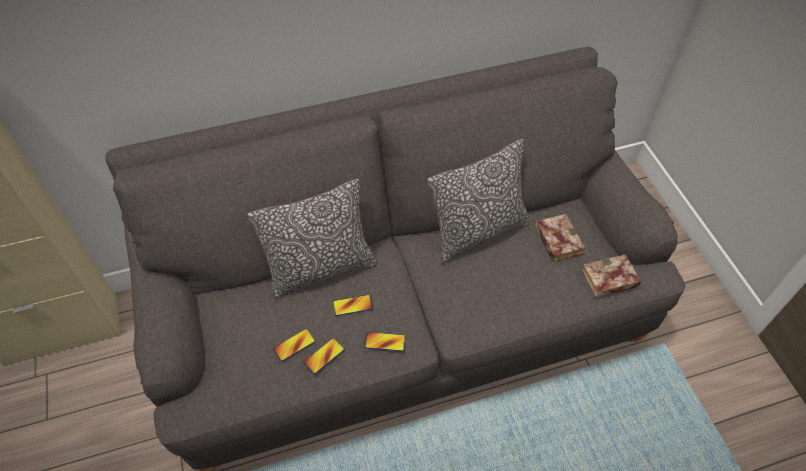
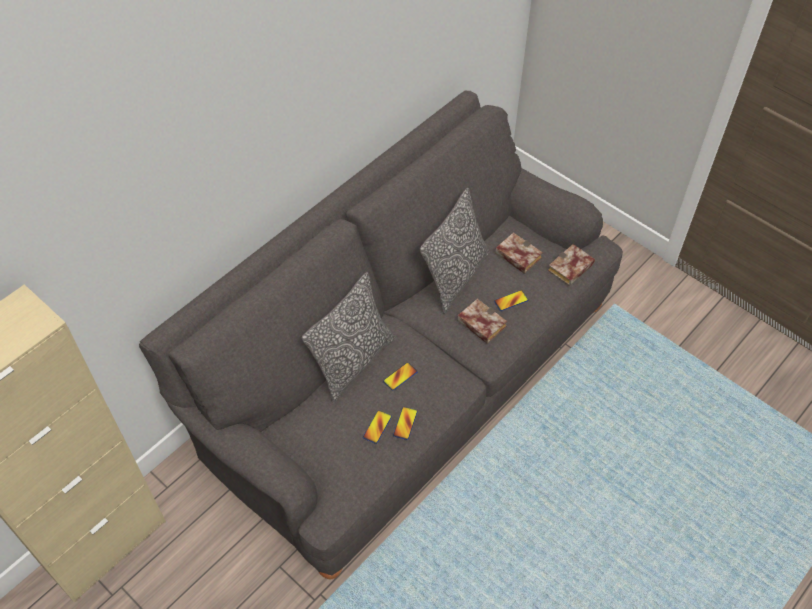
camera: 30 degrees left, 0 degrees up
phone [364,332,406,352] -> phone moved to [494,290,528,311]
none -> book [457,299,507,344]

